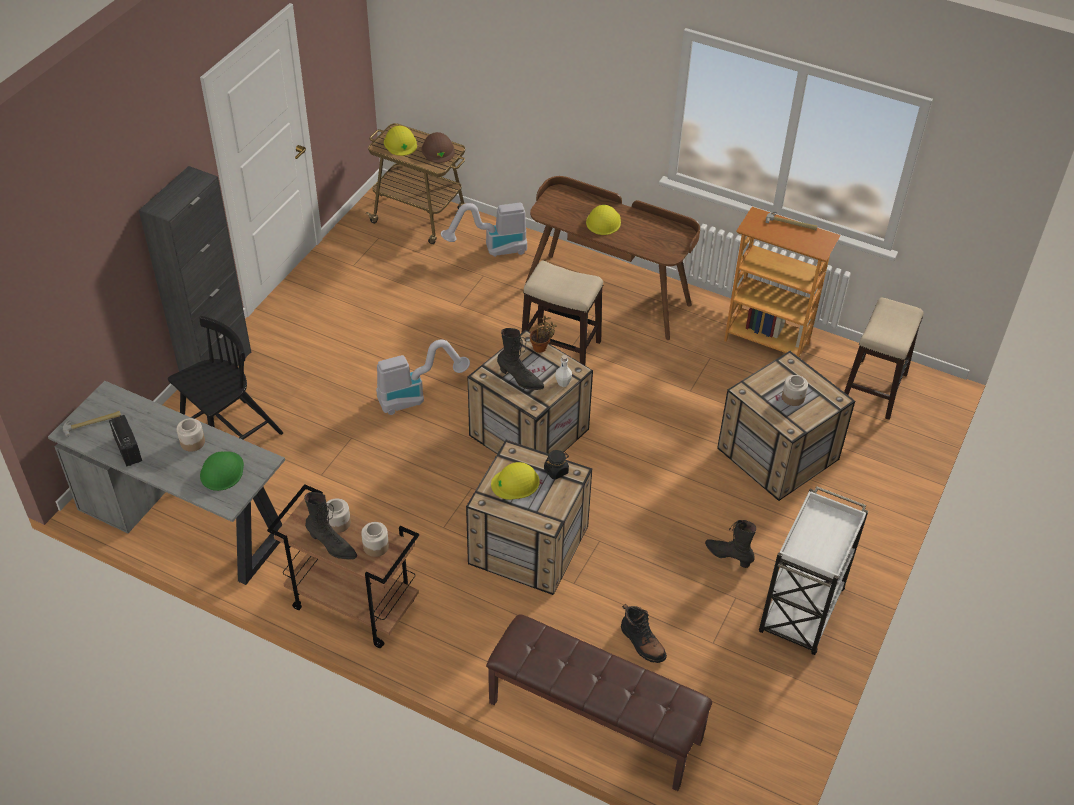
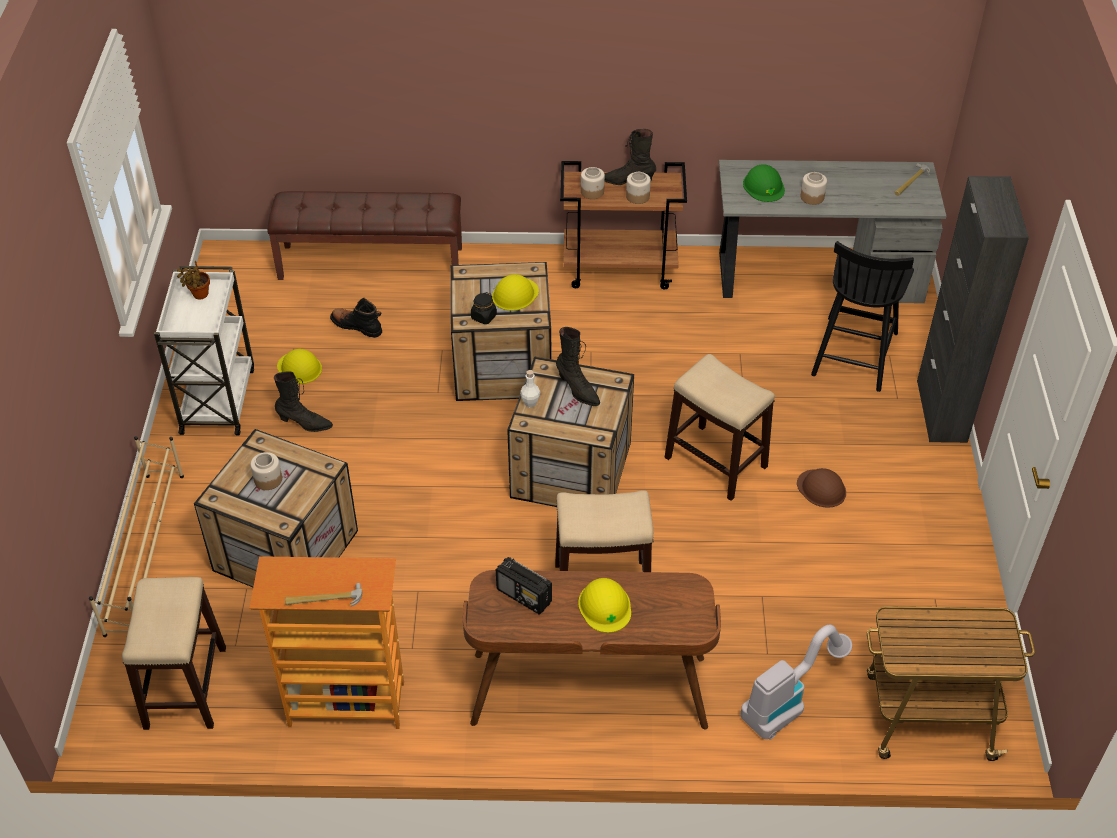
camera: 155 degrees right, 0 degrees up
radio [109,415,142,467] -> radio moved to [496,557,552,615]
vacuum cleaner [376,339,470,415] -> stool [664,354,775,501]
yellow hard hat [384,126,417,156] -> yellow hard hat moved to [277,349,322,384]
brown hard hat [421,132,455,163] -> brown hard hat moved to [797,468,846,508]
black boot [497,328,544,390] -> black boot turned 135 degrees counterclockwise [556,327,600,406]
potted plant [530,316,557,353] -> potted plant moved to [177,261,210,299]
none -> beige shoe rack [89,436,184,637]

